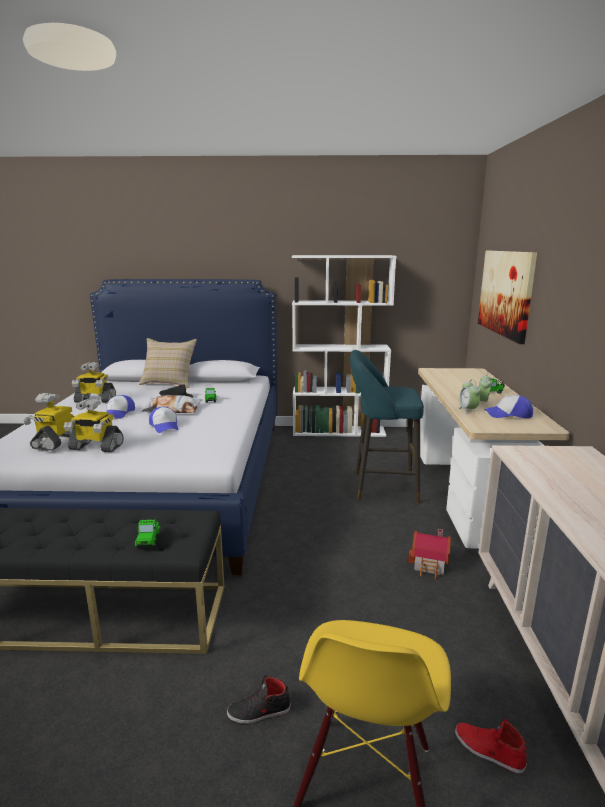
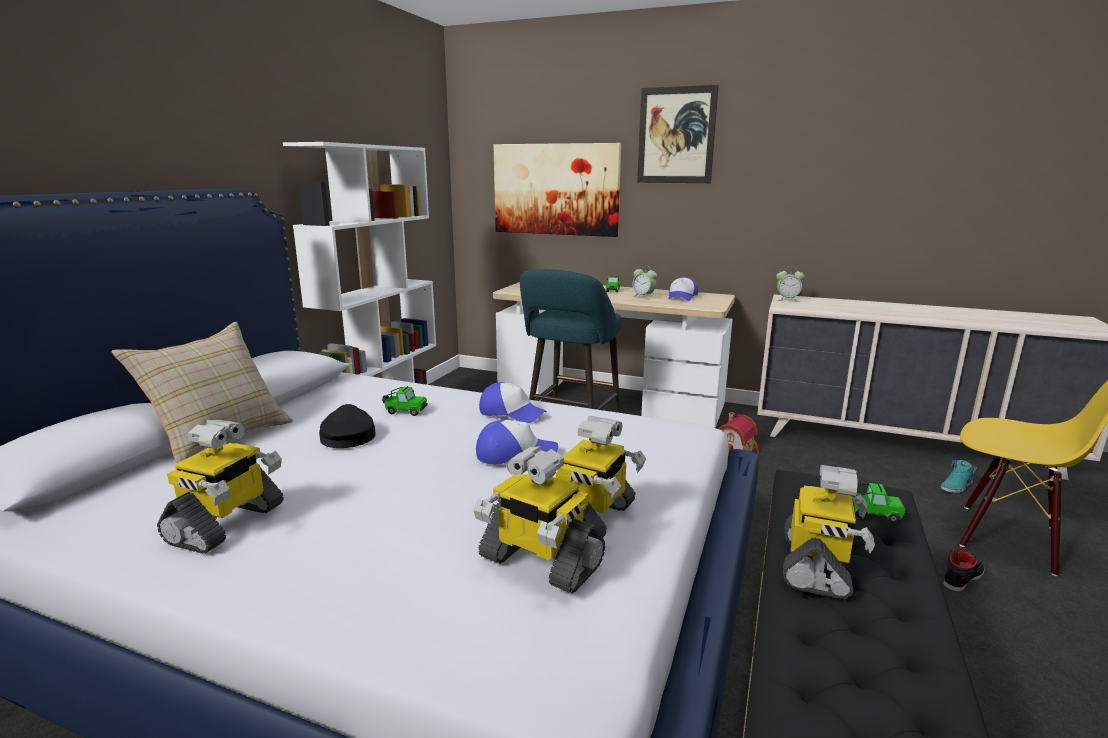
camera: 70 degrees left, 0 degrees up
cap [107,395,135,419] -> cap moved to [479,382,547,423]
pillow [142,395,203,413] -> none
black shoe [227,675,291,724] -> black shoe turned 135 degrees counterclockwise [943,549,985,592]
red shoe [455,719,527,774] -> turquoise shoe [940,460,977,493]
alarm clock [458,379,481,415] -> alarm clock moved to [776,267,805,302]
none -> picture [637,85,719,183]
none -> toy robot [783,465,875,600]

